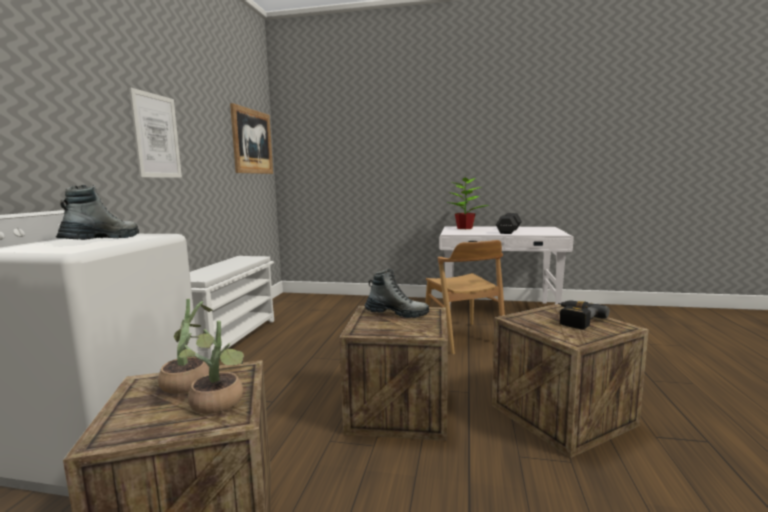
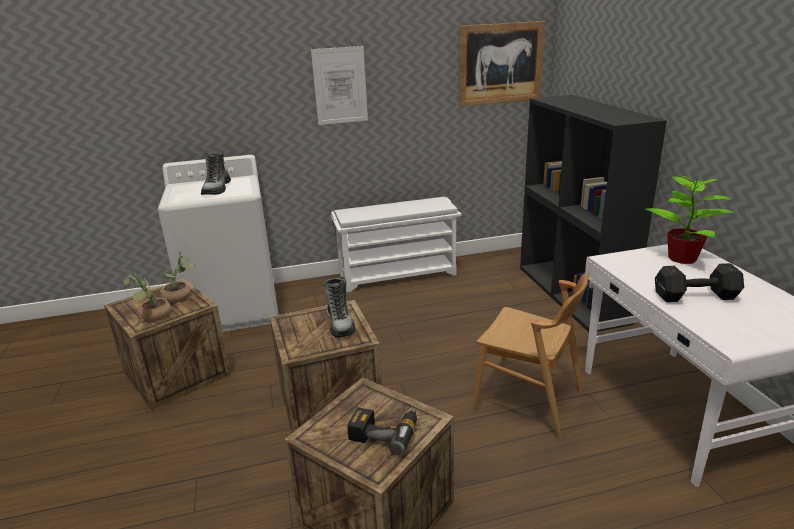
camera: 65 degrees right, 15 degrees up
boot [56,185,139,240] -> boot turned 105 degrees clockwise [201,153,231,195]
brown chair [425,240,505,355] -> brown chair turned 105 degrees counterclockwise [472,273,588,438]
none -> black bookcase [520,95,667,332]

